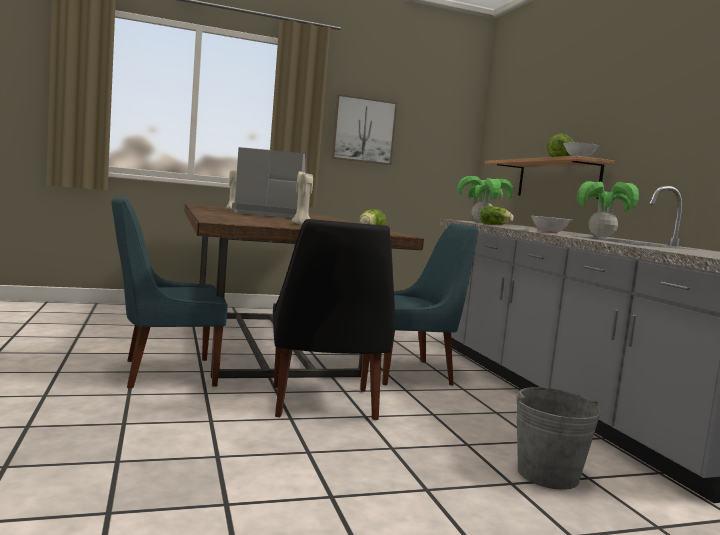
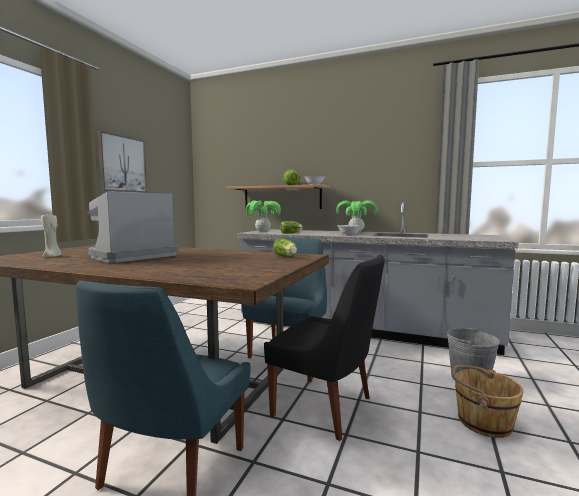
camera: 50 degrees left, 0 degrees up
beige candle [291,171,313,224] -> none
none -> brown bucket [452,365,524,438]

